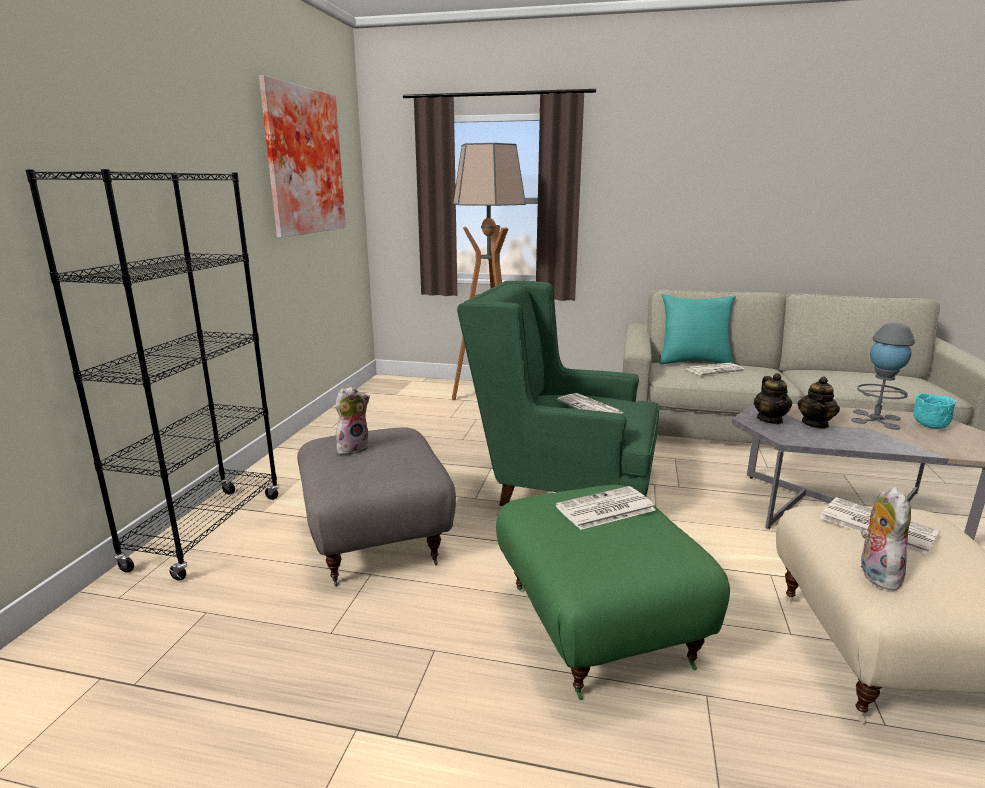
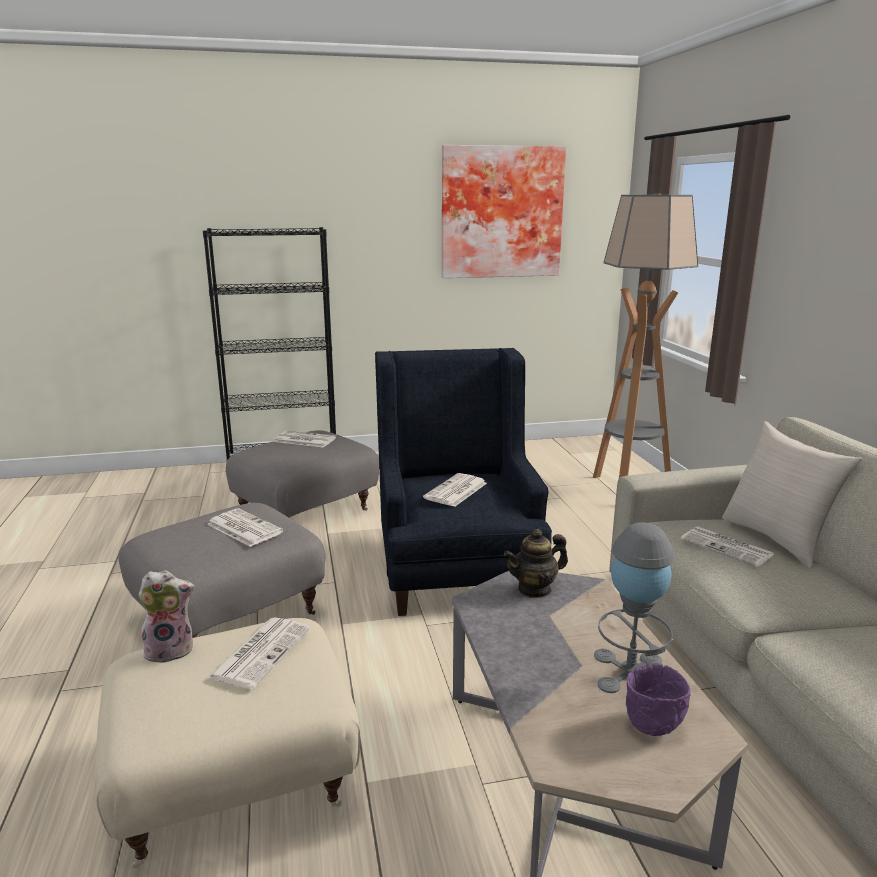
camera: 65 degrees right, 0 degrees up
plush toy [335,386,370,455] -> newspaper [274,430,336,448]
green armchair [457,280,659,506] -> blue armchair [375,348,552,616]
green ottoman [496,485,730,700] -> grey ottoman [118,503,325,638]
turquoise pillow [659,294,736,364] -> beige pillow [722,421,862,569]
teapot [797,376,840,429] -> none
turquoise bowl [913,393,956,429] -> purple bowl [626,663,691,736]

